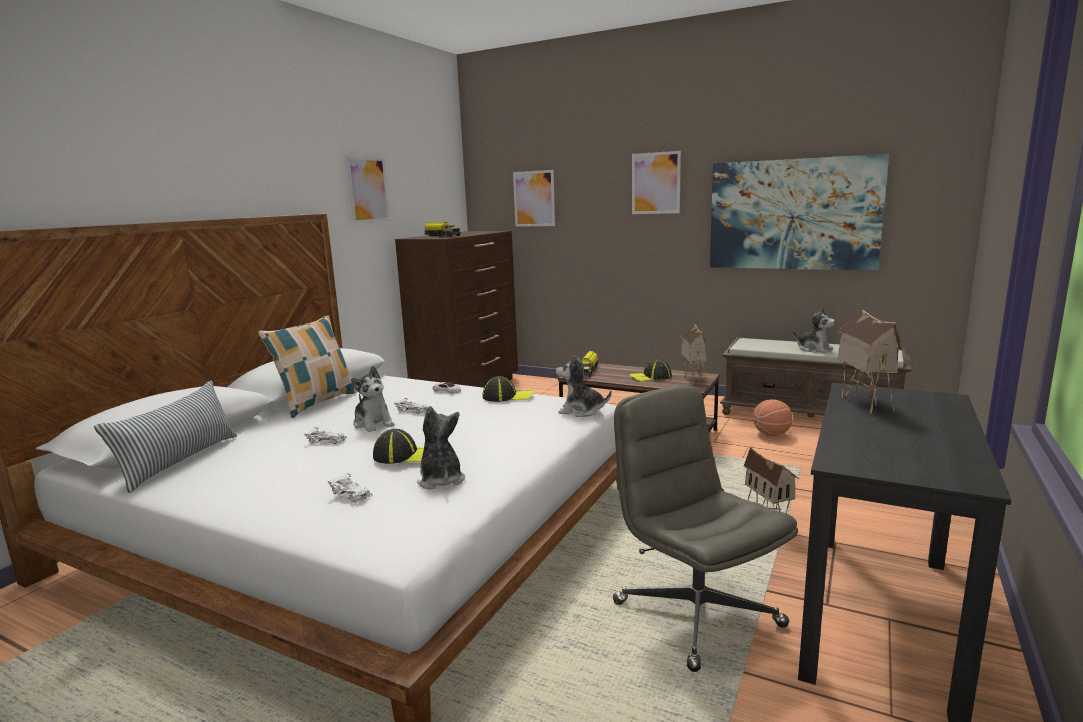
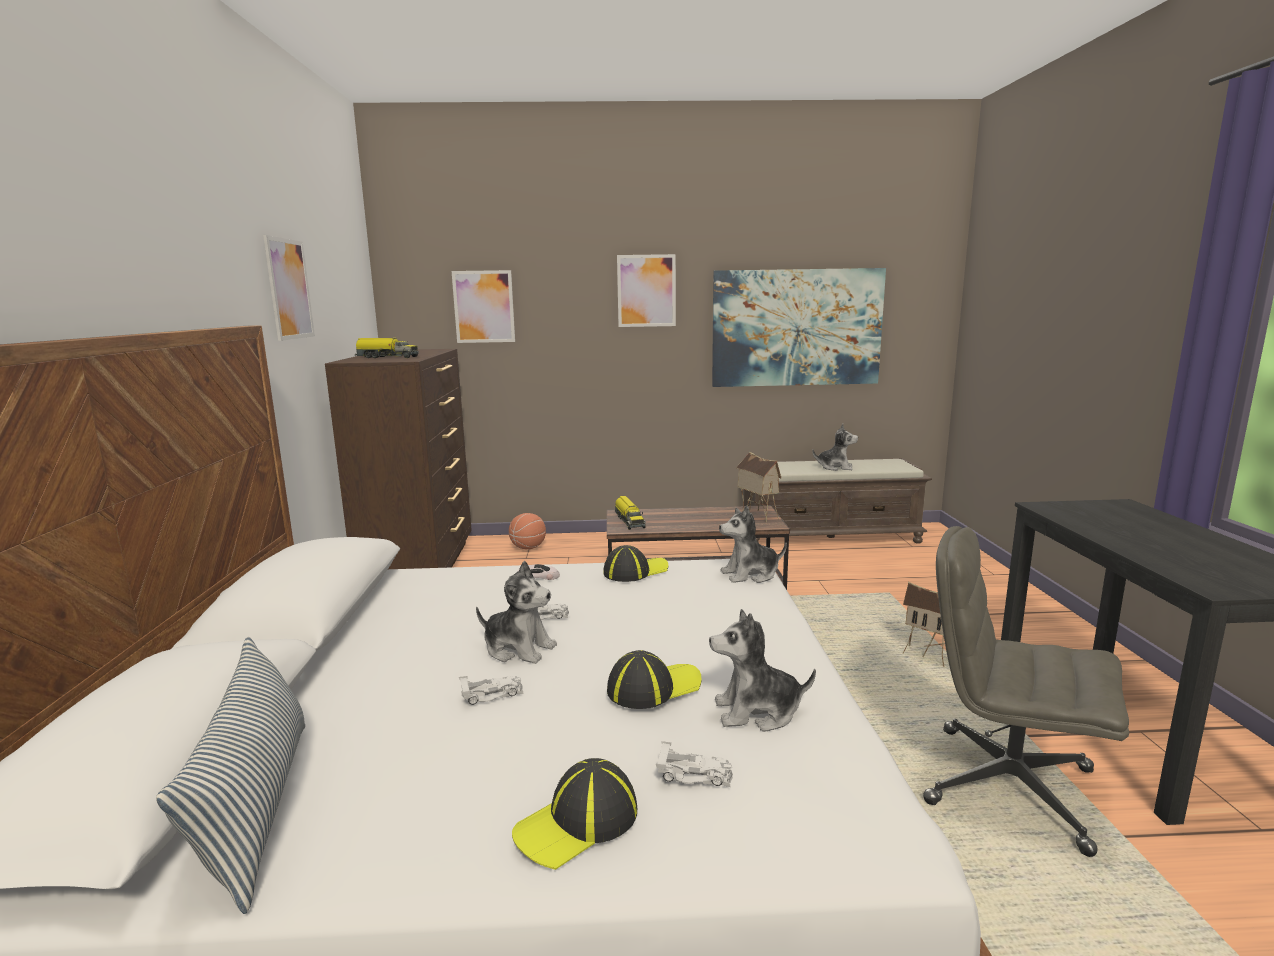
camera: 30 degrees left, 0 degrees up
pillow [258,315,357,418] -> none
plush toy [417,406,465,490] -> plush toy turned 45 degrees counterclockwise [709,609,816,732]
cap [630,359,672,381] -> cap moved to [512,758,637,870]
basketball [753,399,793,436] -> basketball moved to [509,513,546,549]
toy house [837,310,902,414] -> none

